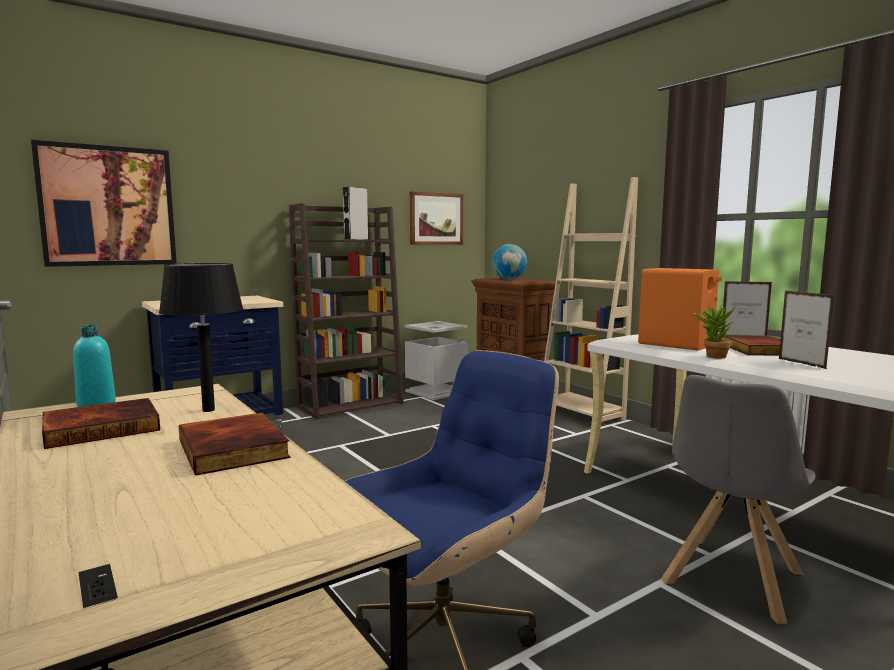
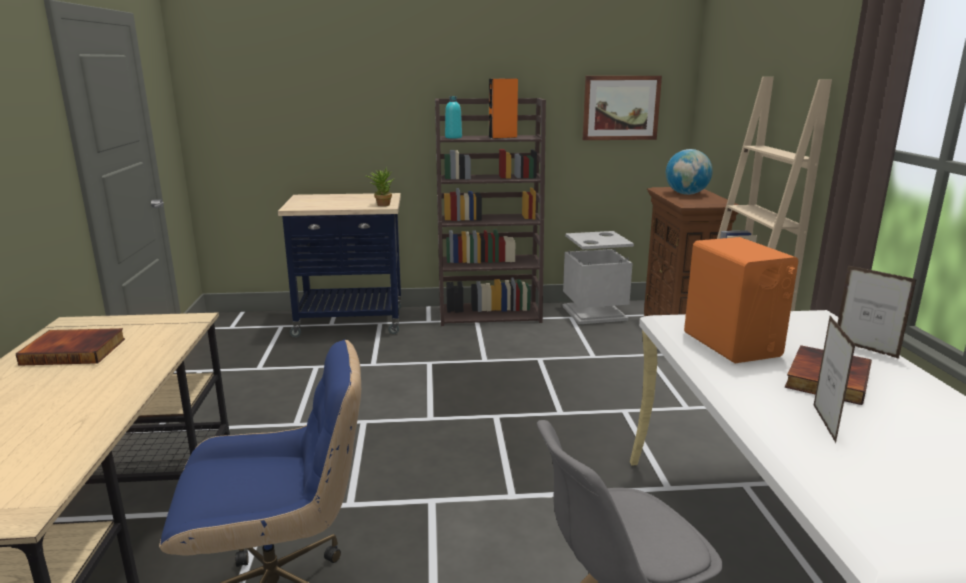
camera: 30 degrees right, 10 degrees up
picture [31,140,177,267] -> none
turquoise bottle [73,325,116,407] -> turquoise bottle moved to [445,96,462,139]
black table lamp [159,263,243,412] -> none
book [179,413,291,476] -> none
grey speaker [343,187,368,240] -> orange speaker [489,78,518,139]
potted plant [693,303,736,359] -> potted plant moved to [366,167,395,206]

